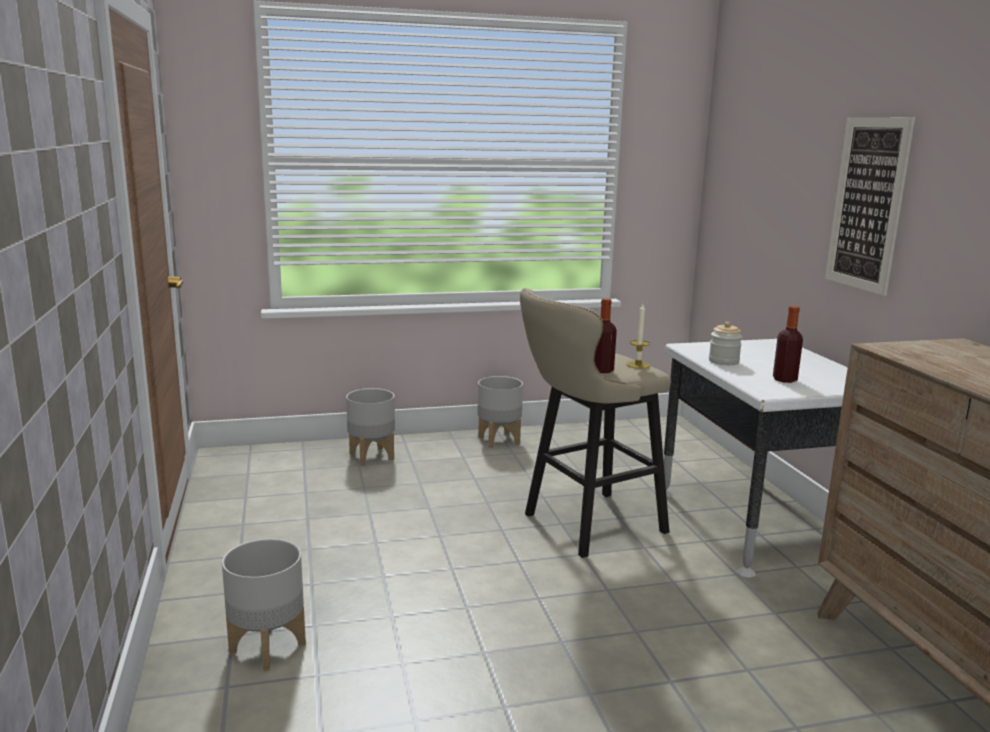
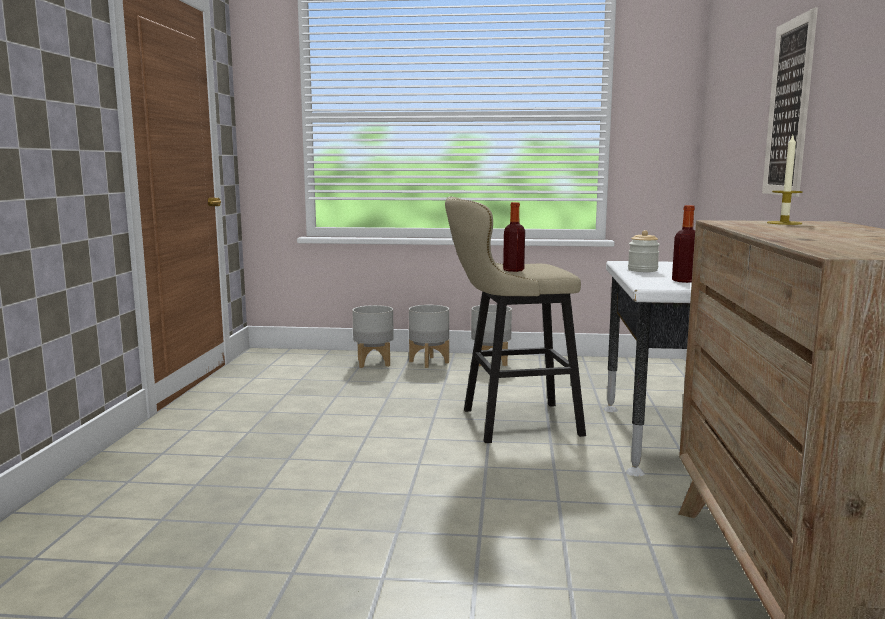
camera: 20 degrees right, 5 degrees down
grey planter [222,539,306,671] -> grey planter moved to [409,305,449,368]
candle [627,304,650,369] -> candle moved to [767,136,803,225]

